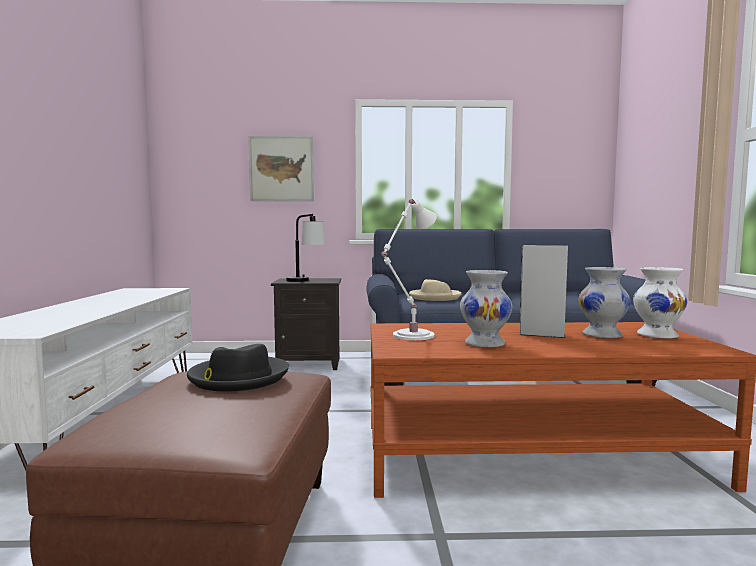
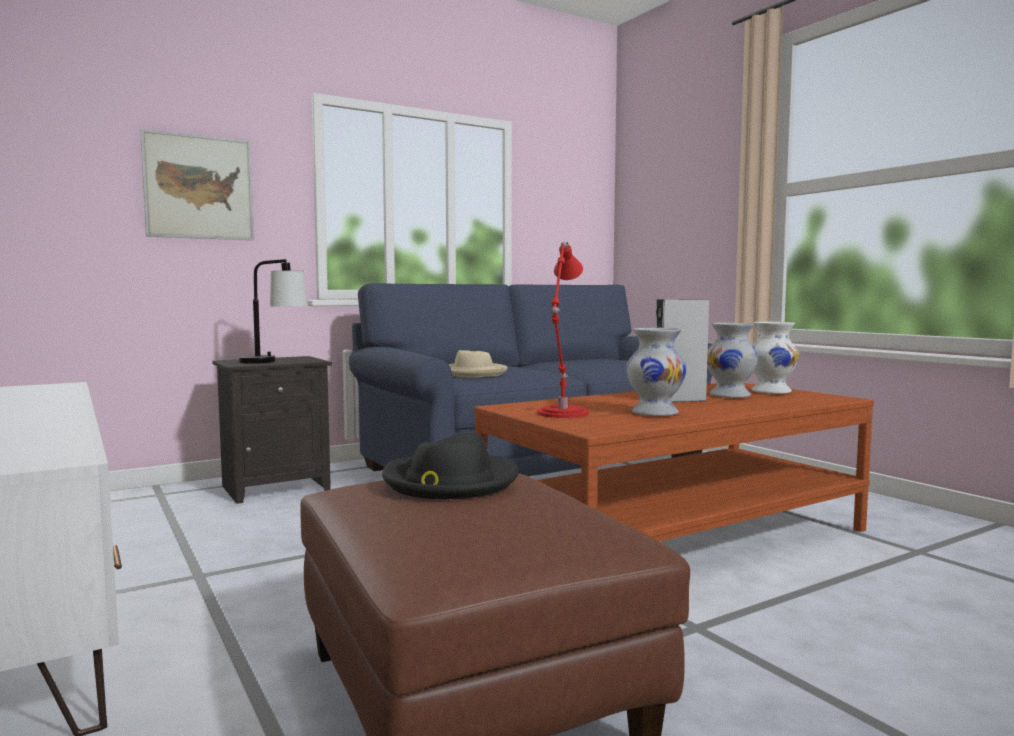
camera: 30 degrees left, 0 degrees up
white table lamp [381,199,437,340] -> red table lamp [537,242,589,418]

